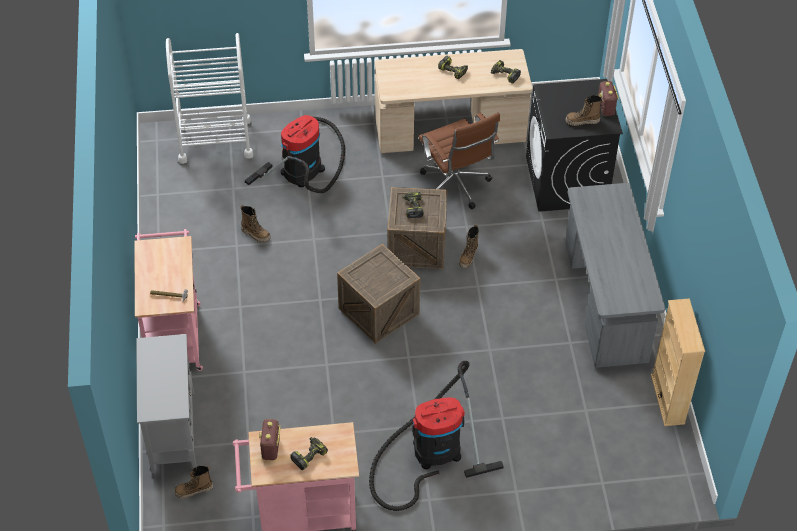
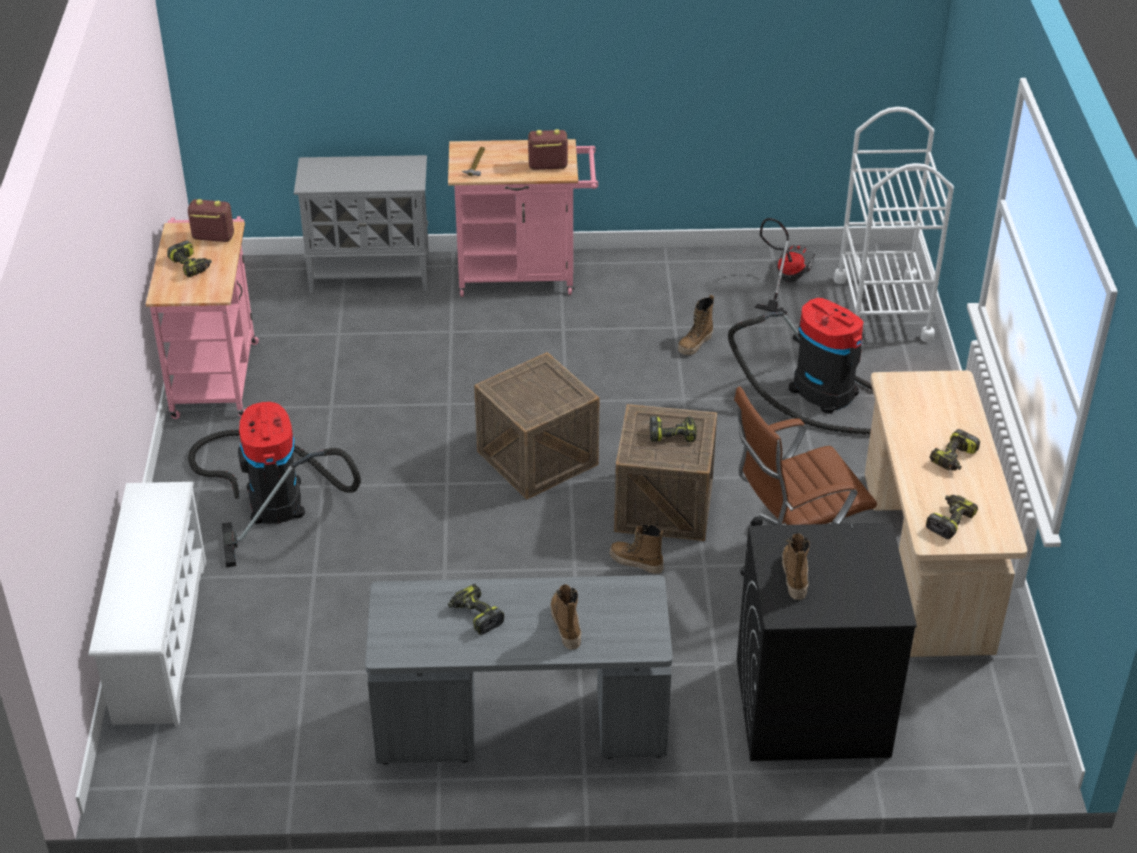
camera: 95 degrees right, 10 degrees down
boot [175,466,213,499] -> boot moved to [550,584,581,650]
radio [598,81,619,116] -> radio moved to [528,129,568,170]
beige bookcase [651,298,705,426] -> none
none -> white shoe rack [89,482,206,726]
none -> power drill [448,584,504,635]
none -> vacuum cleaner [754,218,815,315]

